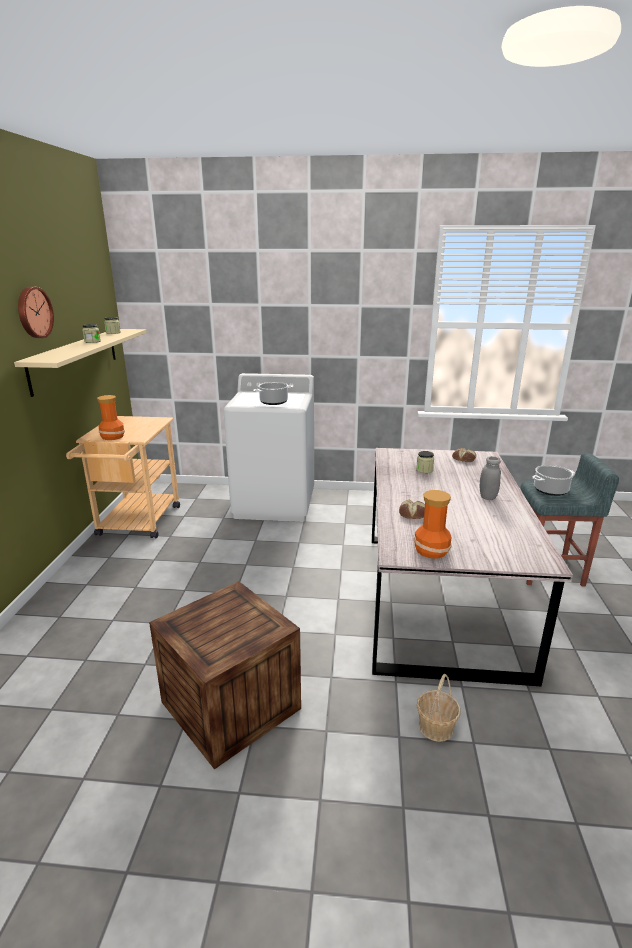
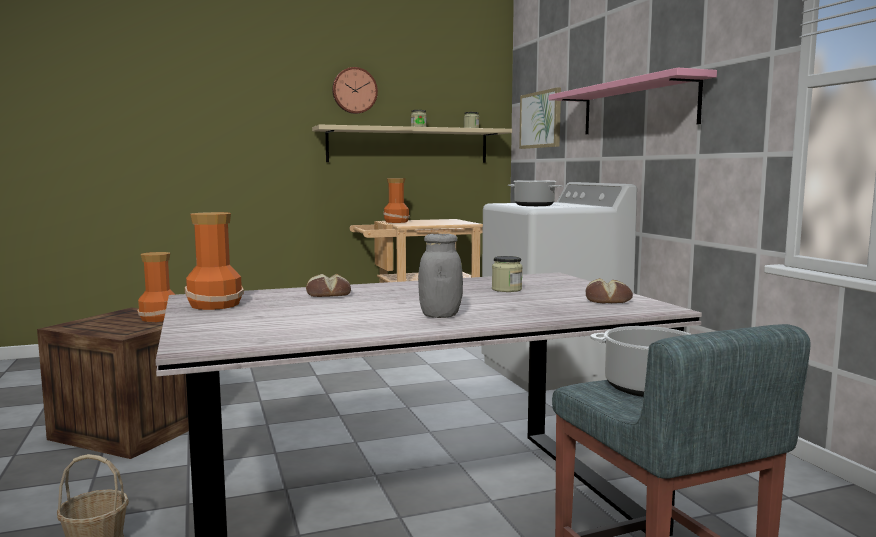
camera: 65 degrees right, 15 degrees down
none -> vase [137,252,176,322]
none -> picture [519,87,561,149]
none -> pink shelf [549,68,717,134]

